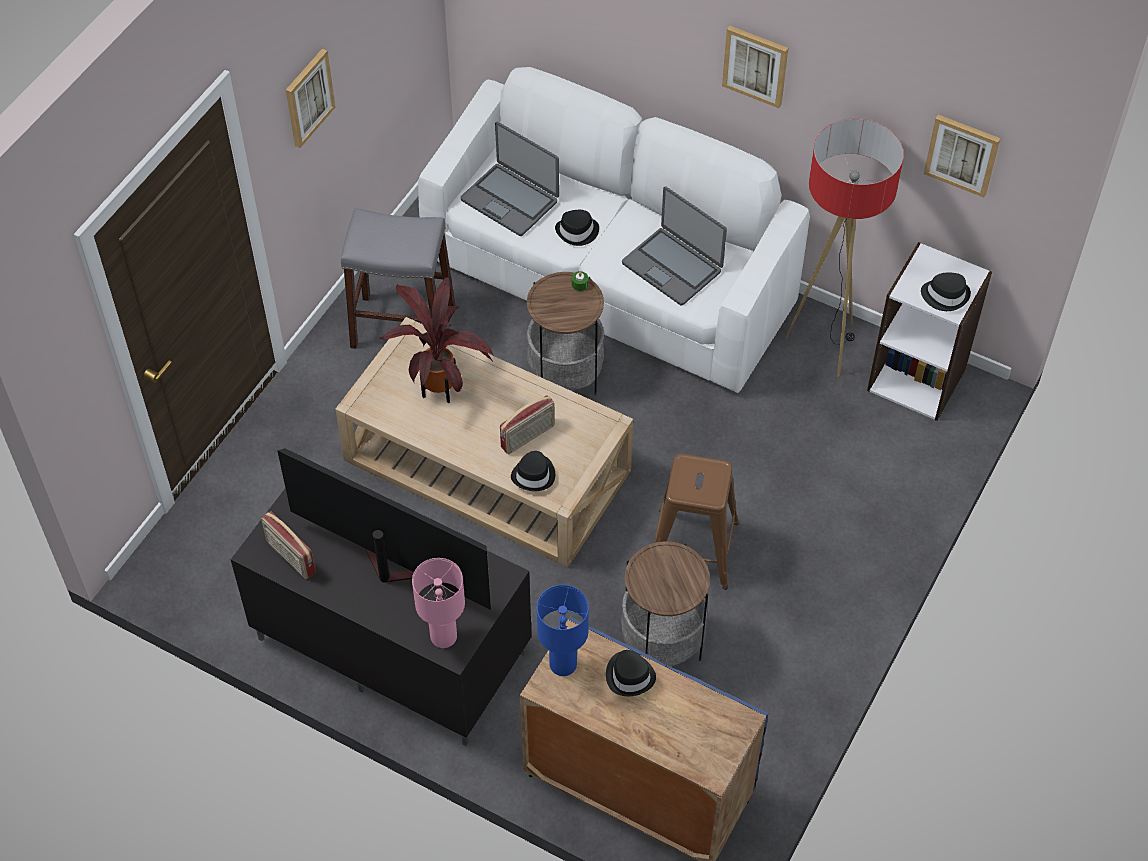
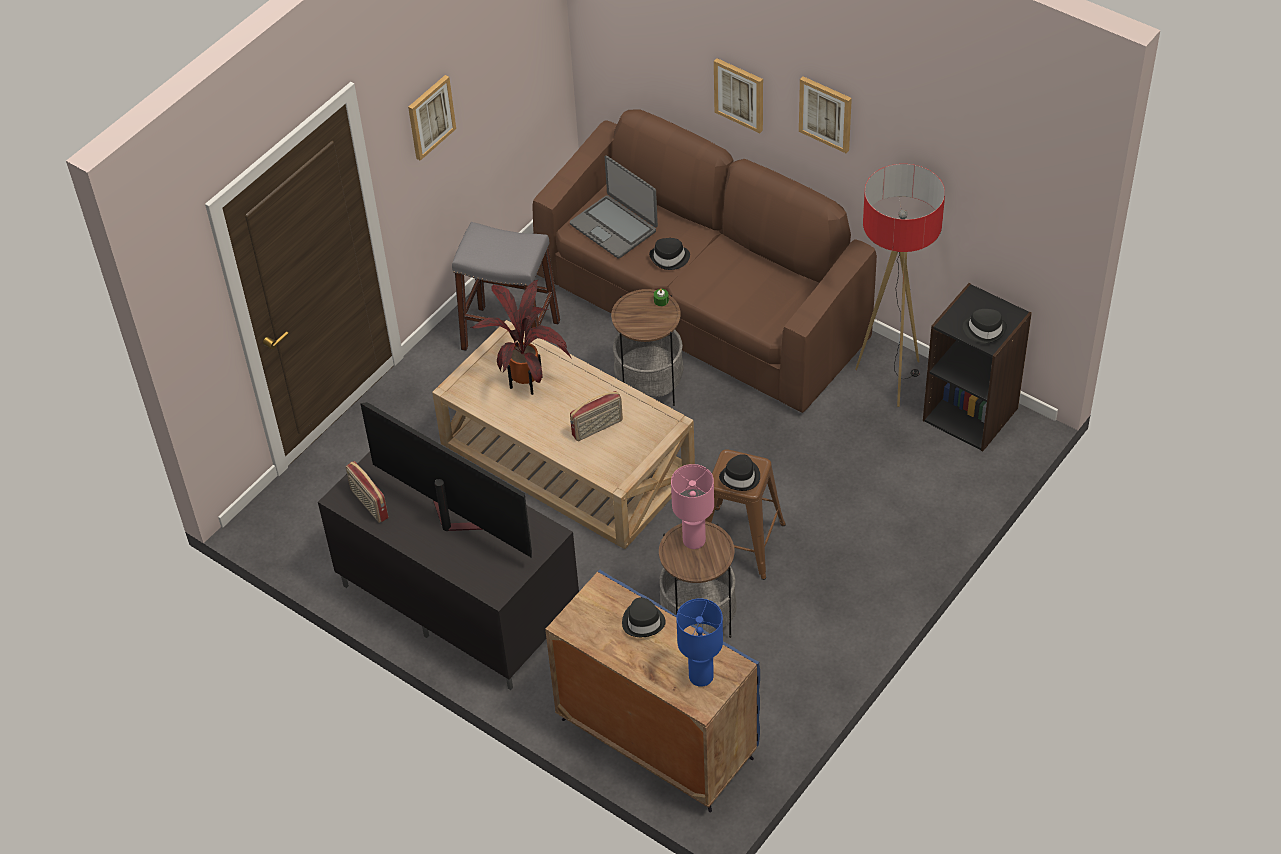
camera: 10 degrees right, 5 degrees down
pink table lamp [412,558,465,648] -> pink table lamp moved to [671,464,714,549]
white sofa [418,67,810,393] -> brown sofa [532,109,877,413]
black hat [511,451,555,491] -> black hat moved to [719,454,760,491]
blue table lamp [537,585,589,676] -> blue table lamp moved to [676,598,723,687]
laptop [622,186,727,306] -> none
white bookcase [867,242,992,421] -> black bookcase [923,283,1032,451]
picture [924,115,1000,197] -> picture moved to [714,58,763,133]

